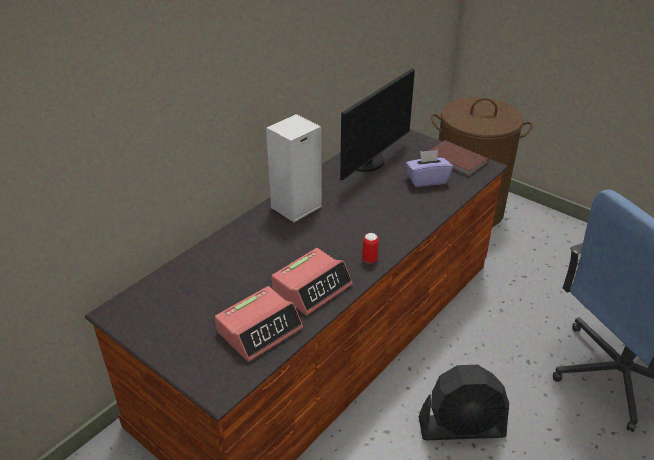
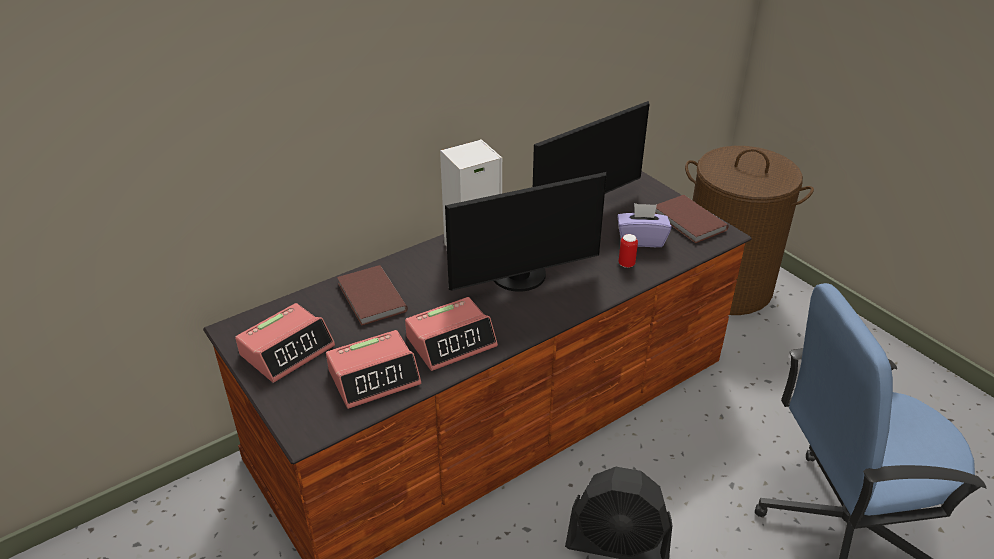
camera: 15 degrees right, 0 degrees up
can [362,233,379,263] -> can moved to [619,234,638,268]
none -> alarm clock [235,303,335,383]
none -> brown book [337,265,408,326]
none -> monitor [445,172,607,292]

